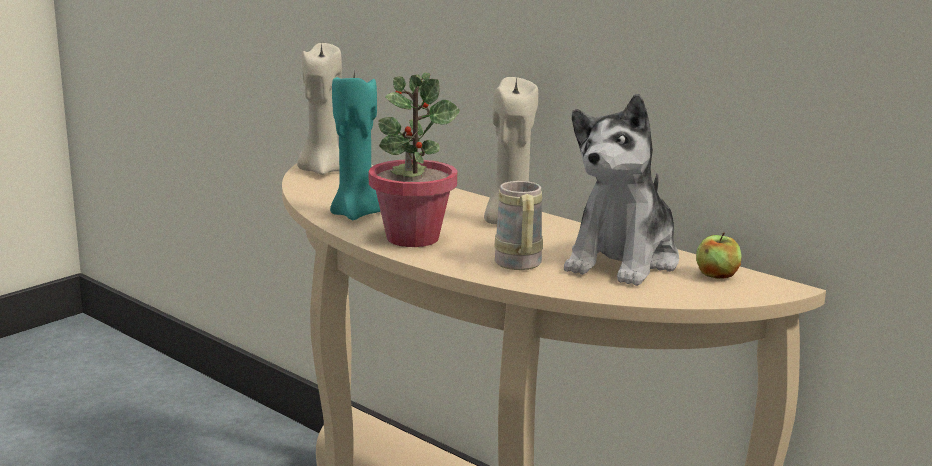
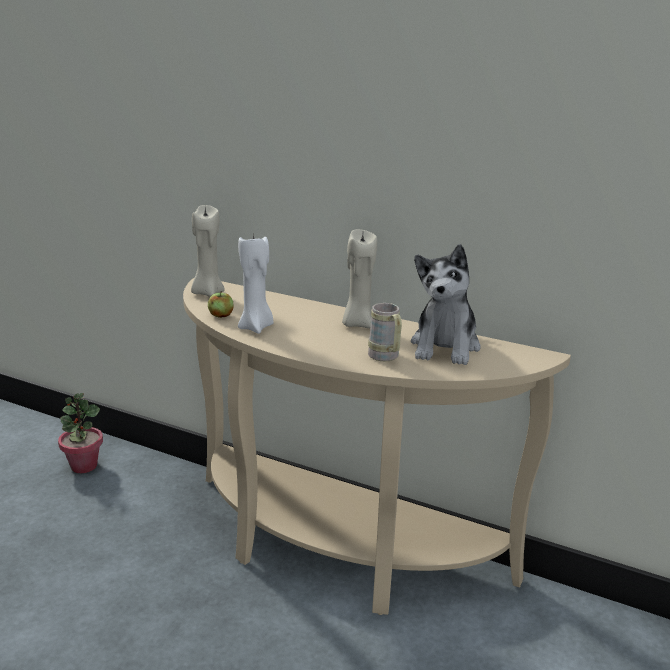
camera: 15 degrees left, 5 degrees up
turquoise candle [330,72,381,220] -> white candle [238,232,274,334]
potted plant [369,73,460,247] -> potted plant moved to [58,393,103,473]
apple [696,232,742,279] -> apple moved to [208,291,233,318]

